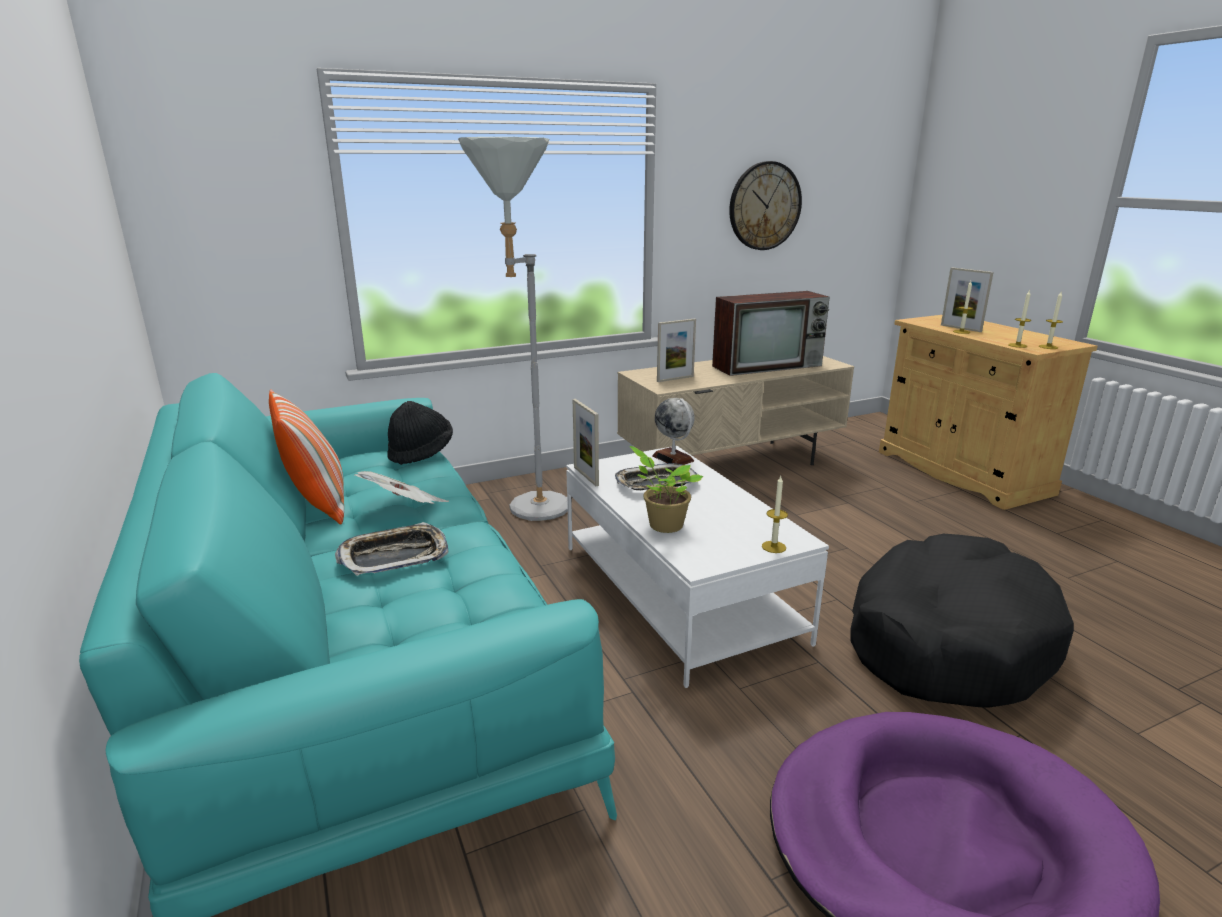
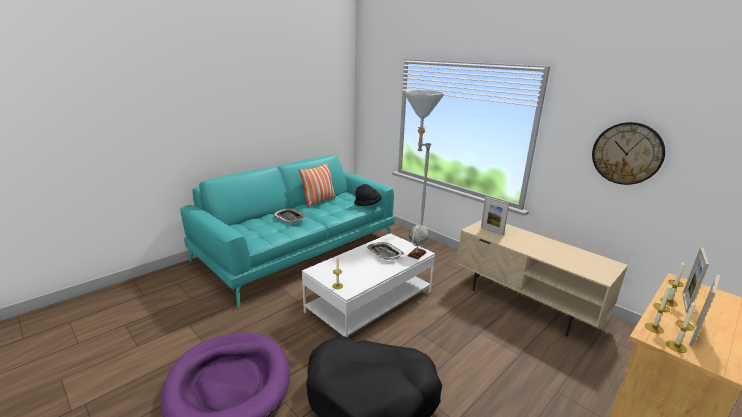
camera: 70 degrees right, 0 degrees up
newspaper [355,471,449,504] -> none
picture frame [573,399,599,486] -> picture frame moved to [689,274,720,347]
potted plant [630,446,703,533] -> none
television [712,291,830,376] -> none

